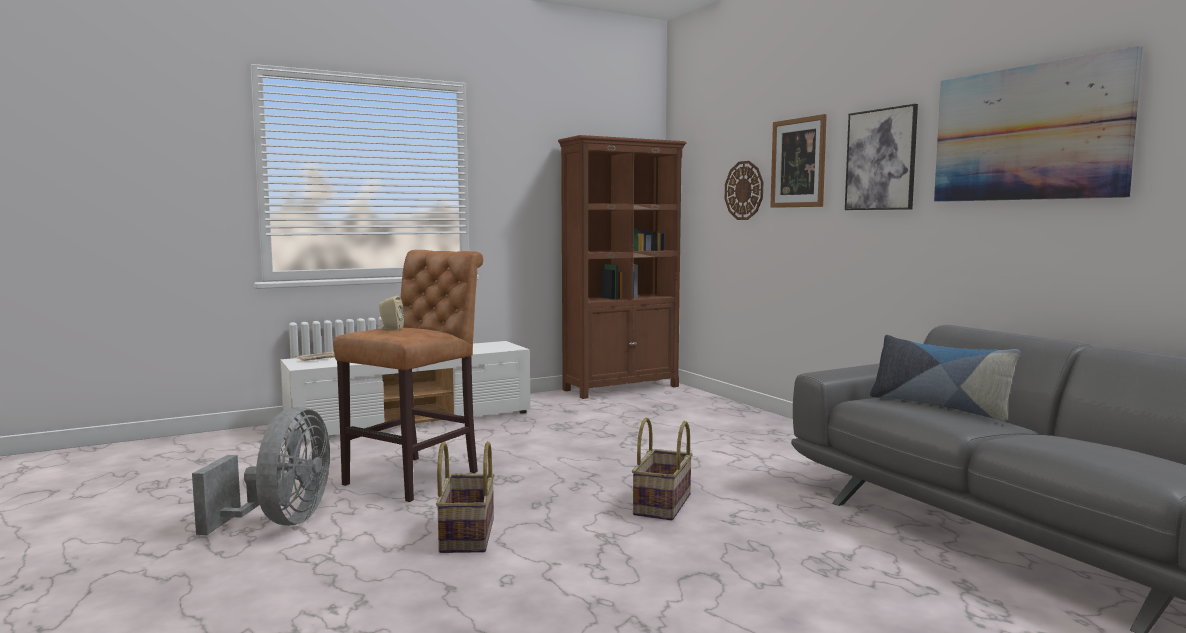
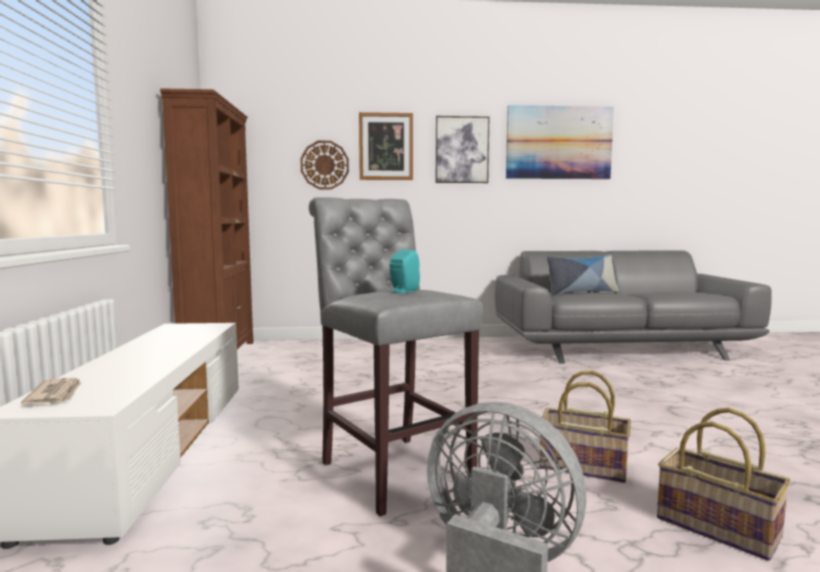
camera: 65 degrees left, 0 degrees up
brown stool [333,250,483,502] -> grey stool [309,197,483,516]
beige speaker [379,296,404,330] -> turquoise speaker [389,250,420,293]
basket [632,418,693,520] -> basket moved to [657,408,790,561]

